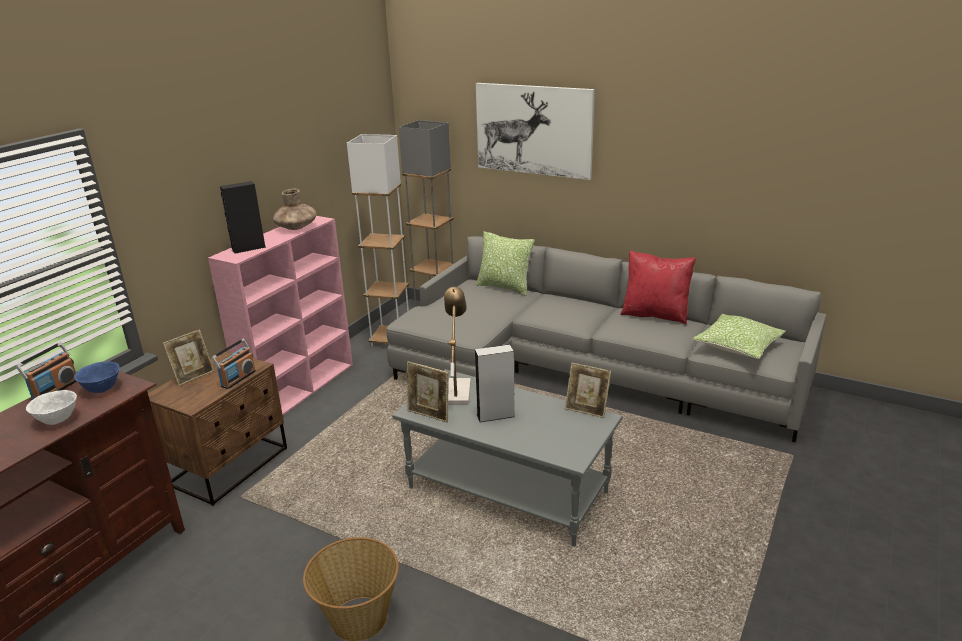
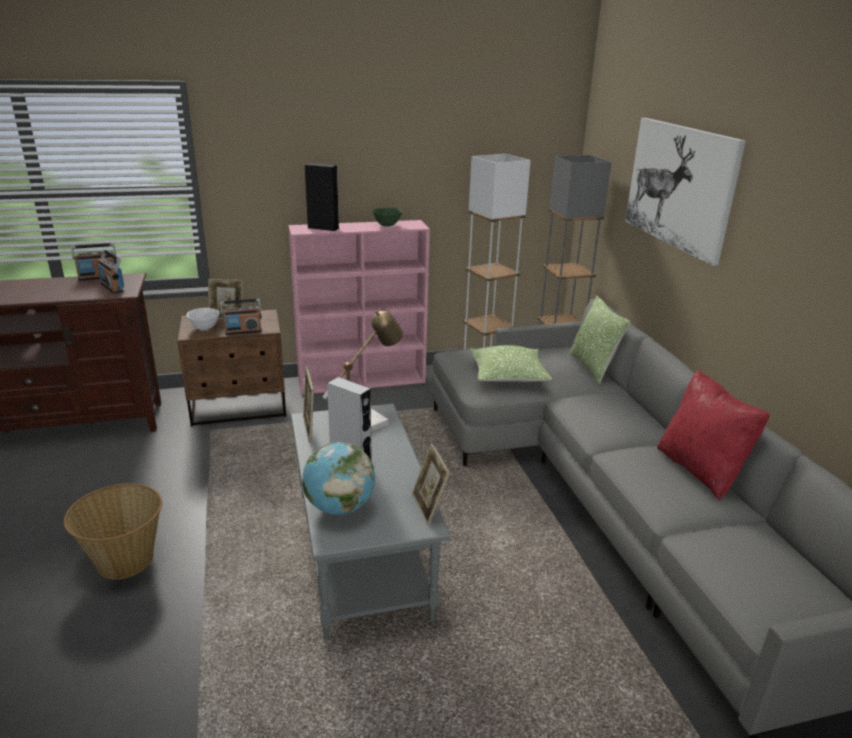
camera: 45 degrees right, 0 degrees up
white bowl [26,390,77,425] -> white bowl moved to [186,308,219,330]
blue bowl [74,362,120,393] -> radio [98,250,124,293]
brown vase [273,189,316,230] -> green bowl [372,207,403,227]
pillow [692,314,786,359] -> pillow moved to [469,345,552,382]
none -> globe [302,442,375,515]

